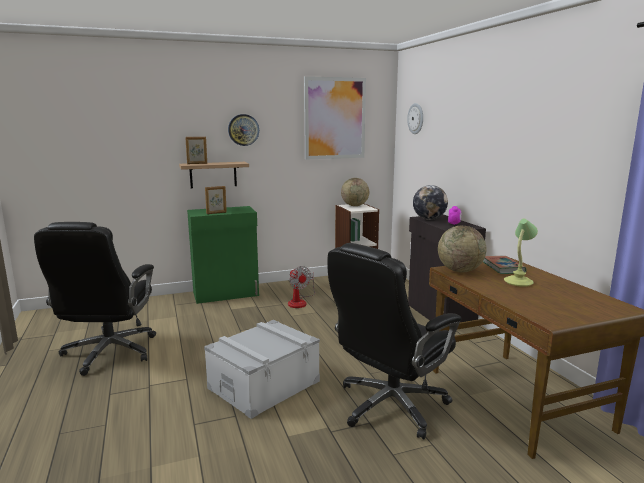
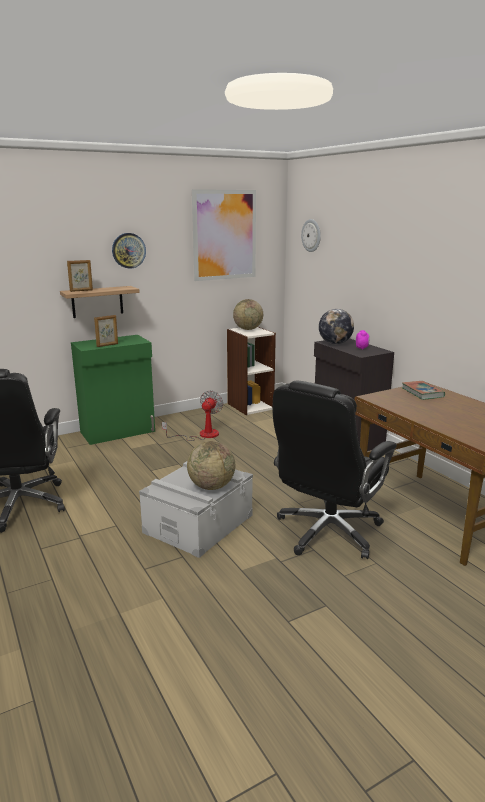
camera: 10 degrees left, 5 degrees up
fan [288,266,315,308] -> fan turned 120 degrees counterclockwise [162,390,223,441]
globe [438,225,486,273] -> globe moved to [187,441,235,490]
table lamp [504,219,538,287] -> none

